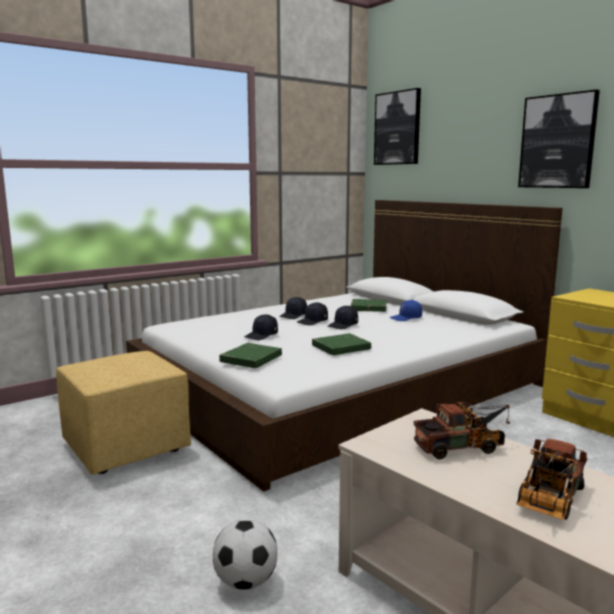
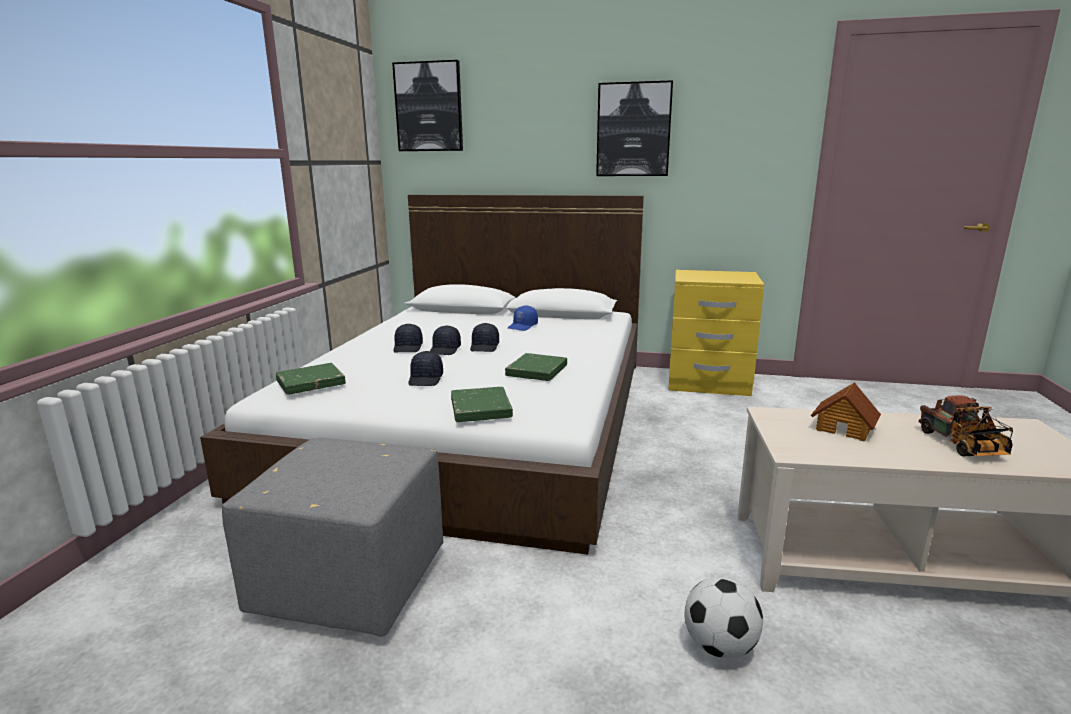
camera: 40 degrees left, 5 degrees up
yellow ottoman [56,351,191,475] -> grey ottoman [222,438,443,637]
green book [351,299,386,312] -> green book moved to [276,363,346,395]
toy truck [414,402,510,459] -> toy house [811,382,881,441]

